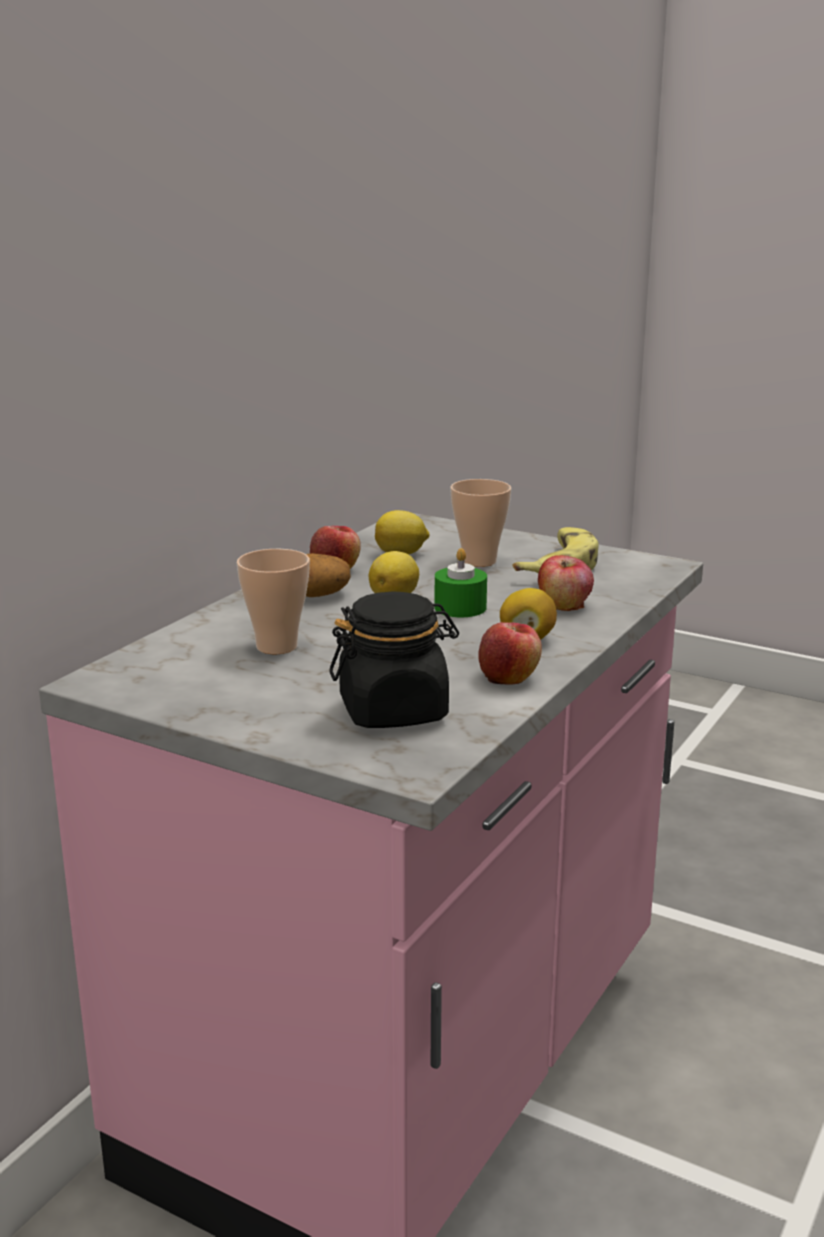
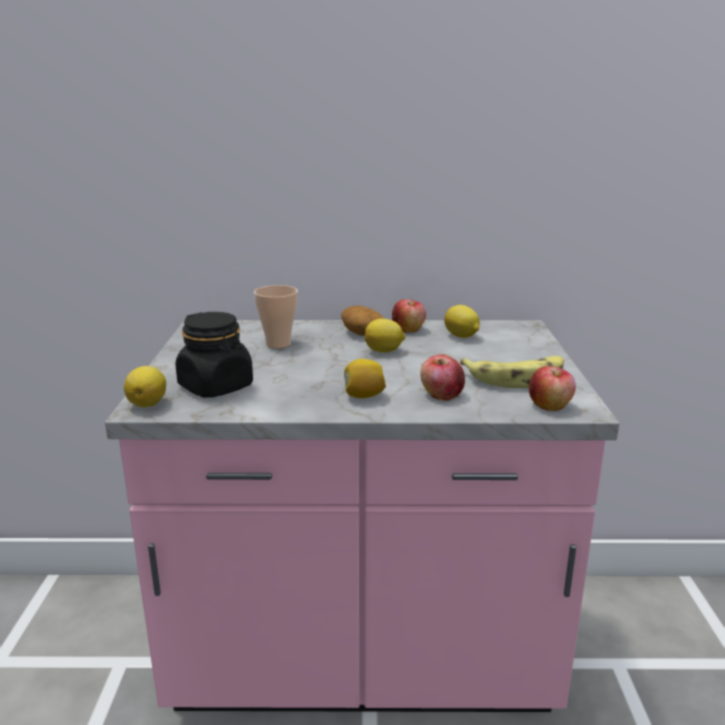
camera: 60 degrees right, 0 degrees up
green candle [434,548,487,617] -> none
cup [450,479,512,567] -> none
apple [479,622,542,685] -> apple moved to [529,366,576,411]
none -> lemon [124,366,166,407]

